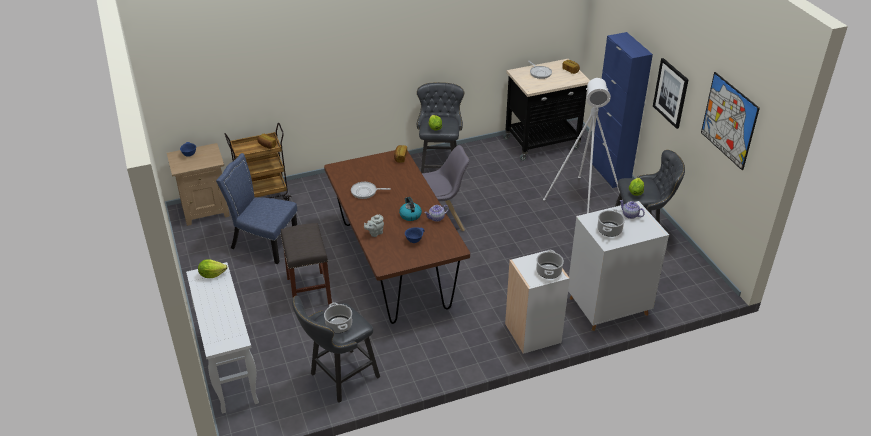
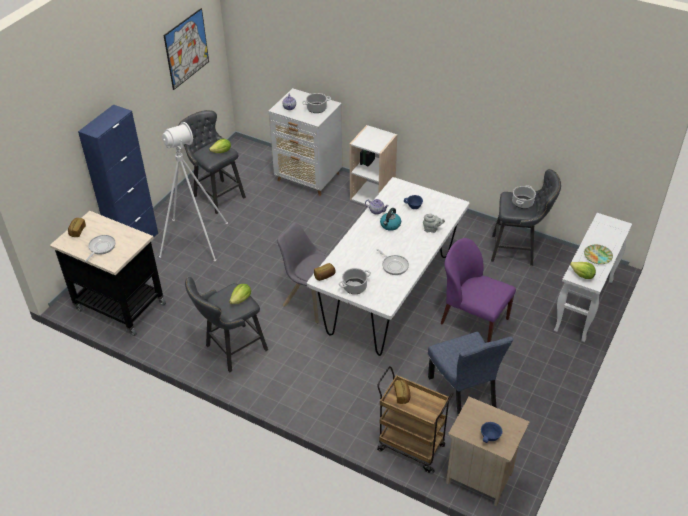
camera: 130 degrees left, 5 degrees up
grey stool [281,223,332,305] -> purple chair [441,238,516,342]
brown dining table [324,150,470,324] -> white dining table [307,177,469,356]
cooking pot [536,250,564,279] -> cooking pot moved to [339,268,371,294]
picture [653,58,689,129] -> none
none -> plate [584,245,613,264]

